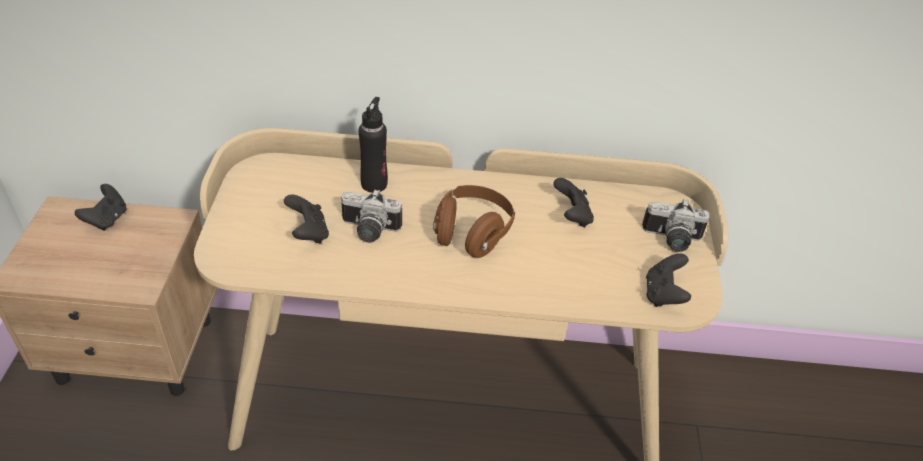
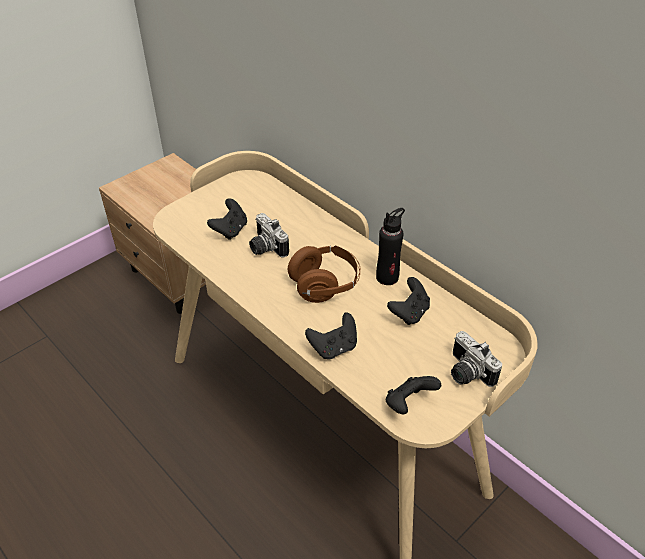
camera: 45 degrees right, 0 degrees up
black game controller [75,184,127,231] -> black game controller moved to [305,313,357,359]
black bottle [359,97,388,193] -> black bottle moved to [376,208,405,285]

